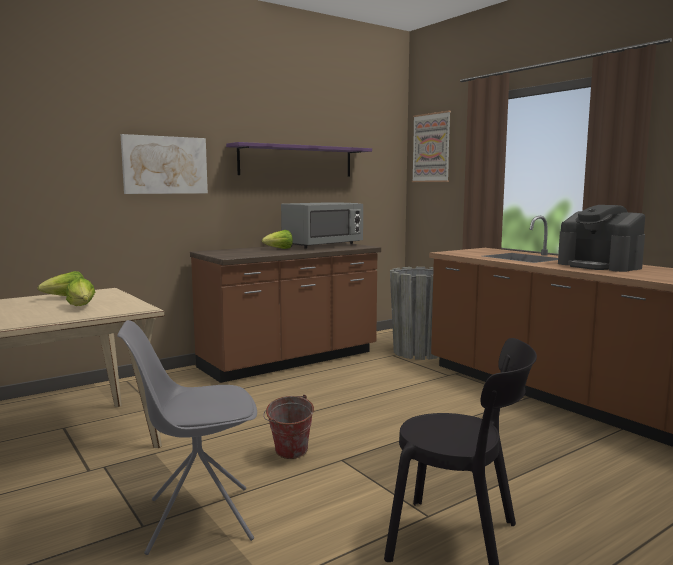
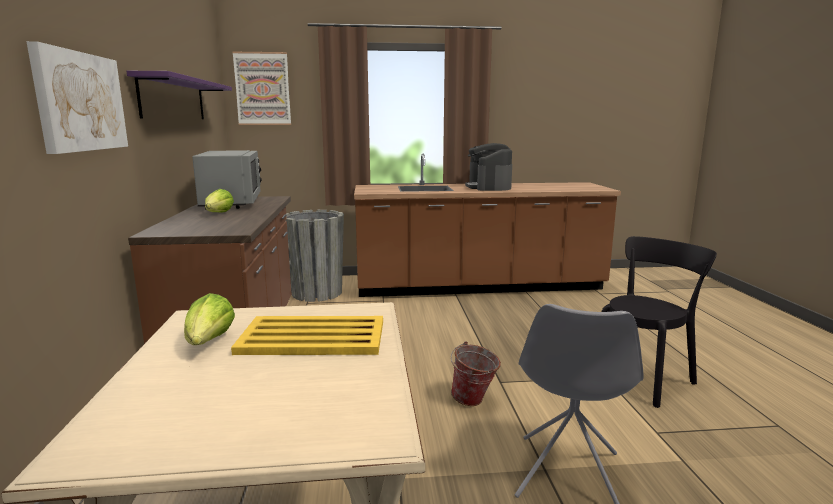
camera: 60 degrees left, 5 degrees up
lettuce [66,278,95,306] -> yellow tray [231,316,383,355]
coffee machine [558,205,645,272] -> coffee machine turned 90 degrees clockwise [465,143,512,191]

